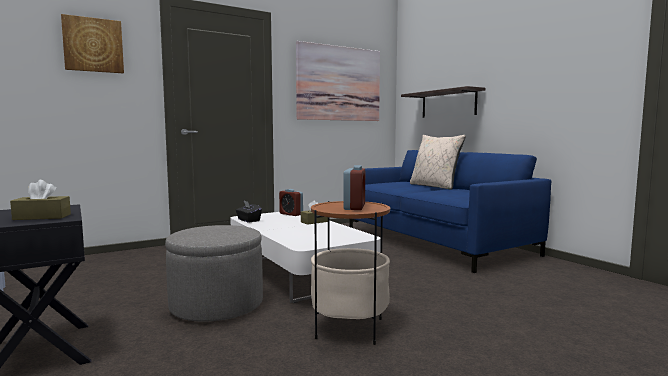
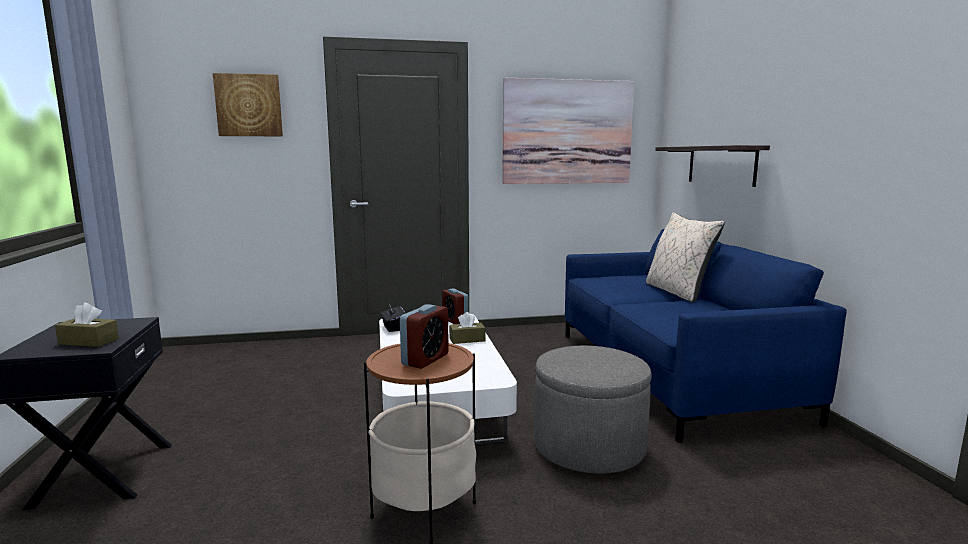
camera: 20 degrees right, 5 degrees up
grey ottoman [165,225,263,322] -> grey ottoman moved to [534,346,652,474]

